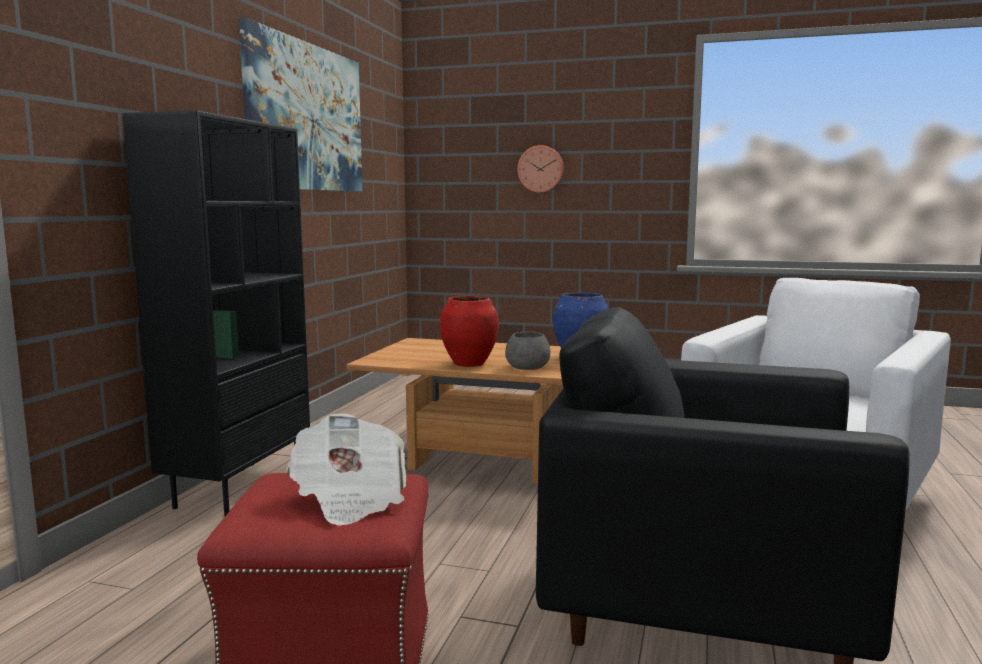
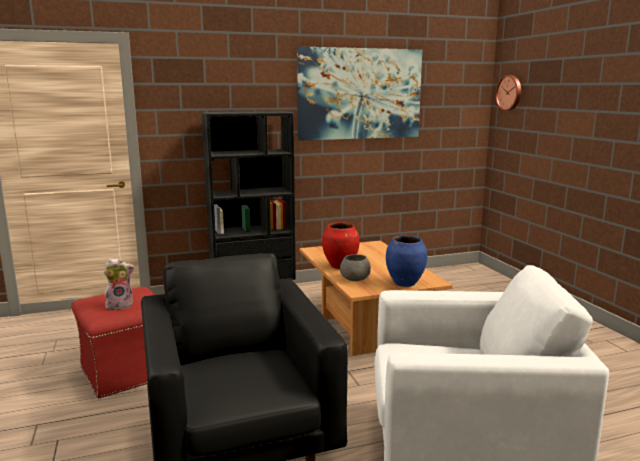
camera: 55 degrees right, 5 degrees up
newspaper [286,413,406,526] -> plush toy [104,258,134,310]
wall clock [517,145,564,193] -> wall clock moved to [495,75,521,111]

